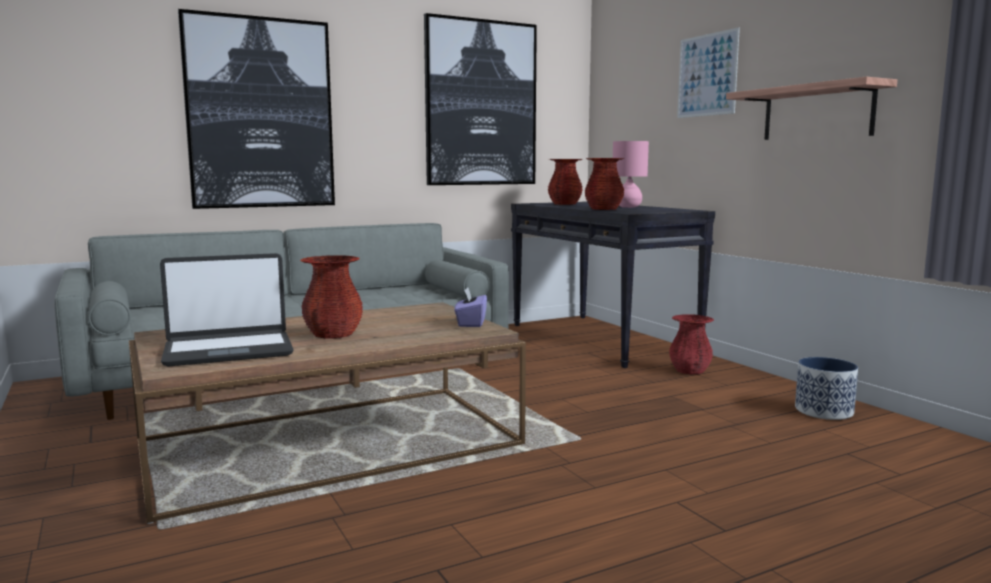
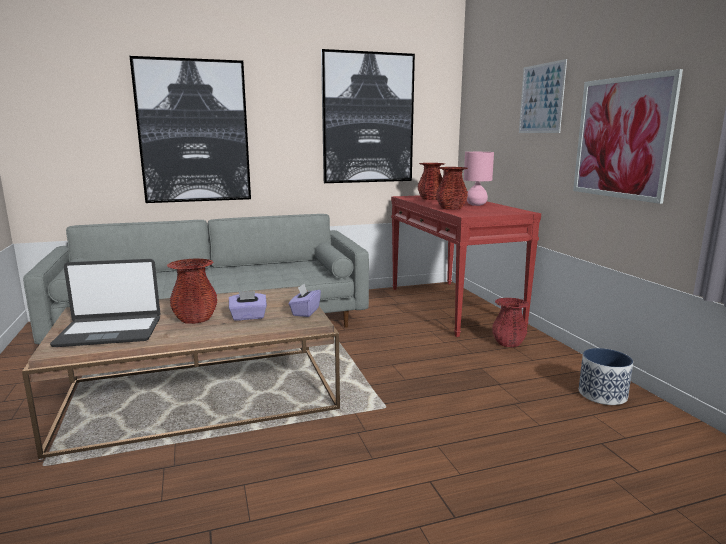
camera: 10 degrees right, 5 degrees up
black console table [511,202,715,368] -> red console table [391,195,541,337]
shelf [726,77,897,140] -> picture [573,69,683,204]
none -> purple tissue box [229,291,267,321]

